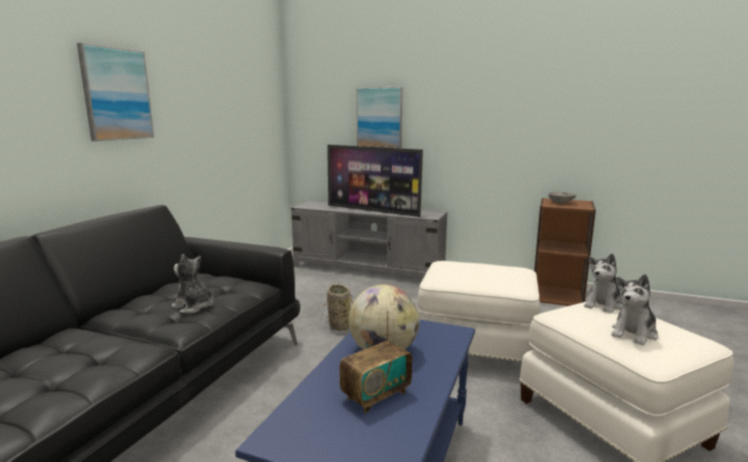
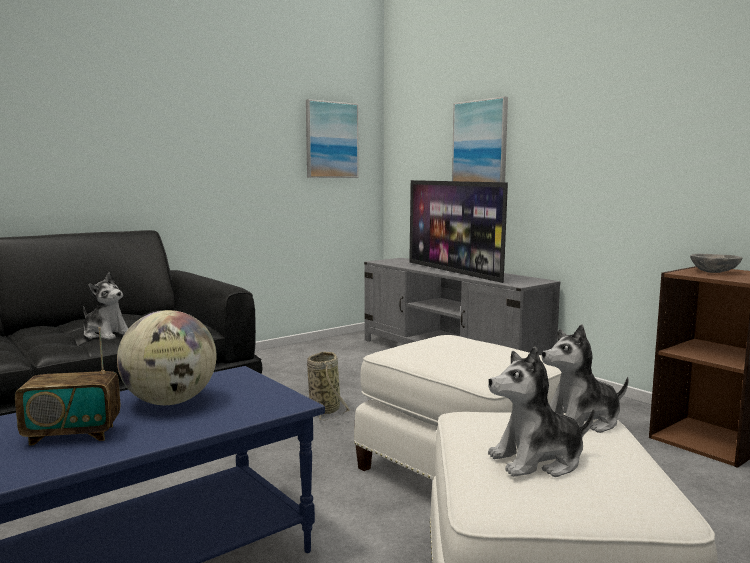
camera: 30 degrees right, 5 degrees down
picture [77,43,154,141] -> picture moved to [306,99,359,178]
plush toy [172,254,213,314] -> plush toy turned 150 degrees clockwise [83,272,128,340]

